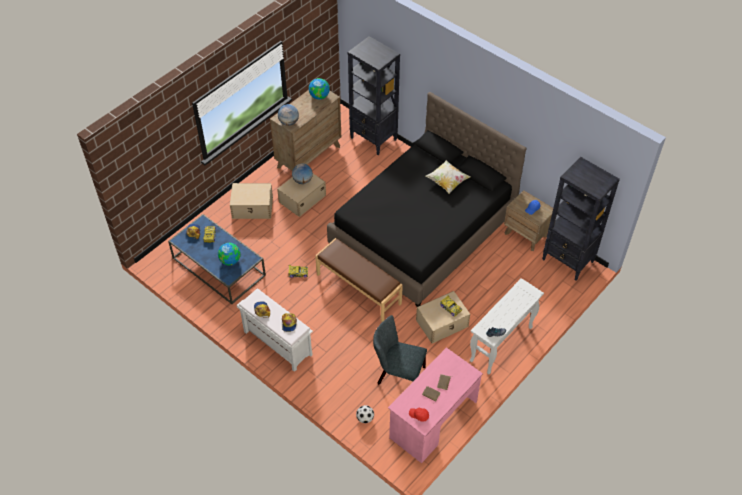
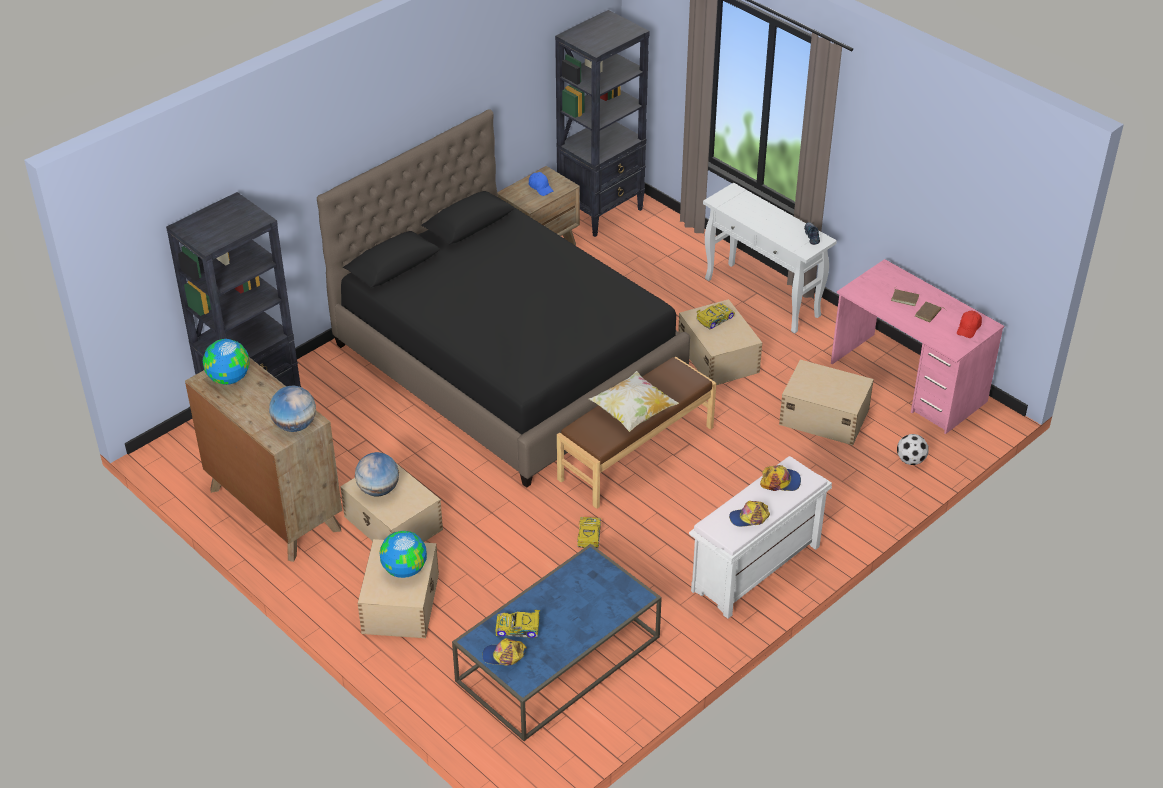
camera: 85 degrees left, 10 degrees down
globe [218,243,241,265] -> globe moved to [380,531,427,578]
grey chair [373,315,427,385] -> beige storage box [779,360,874,445]
pillow [425,160,471,194] -> pillow moved to [589,371,679,432]

